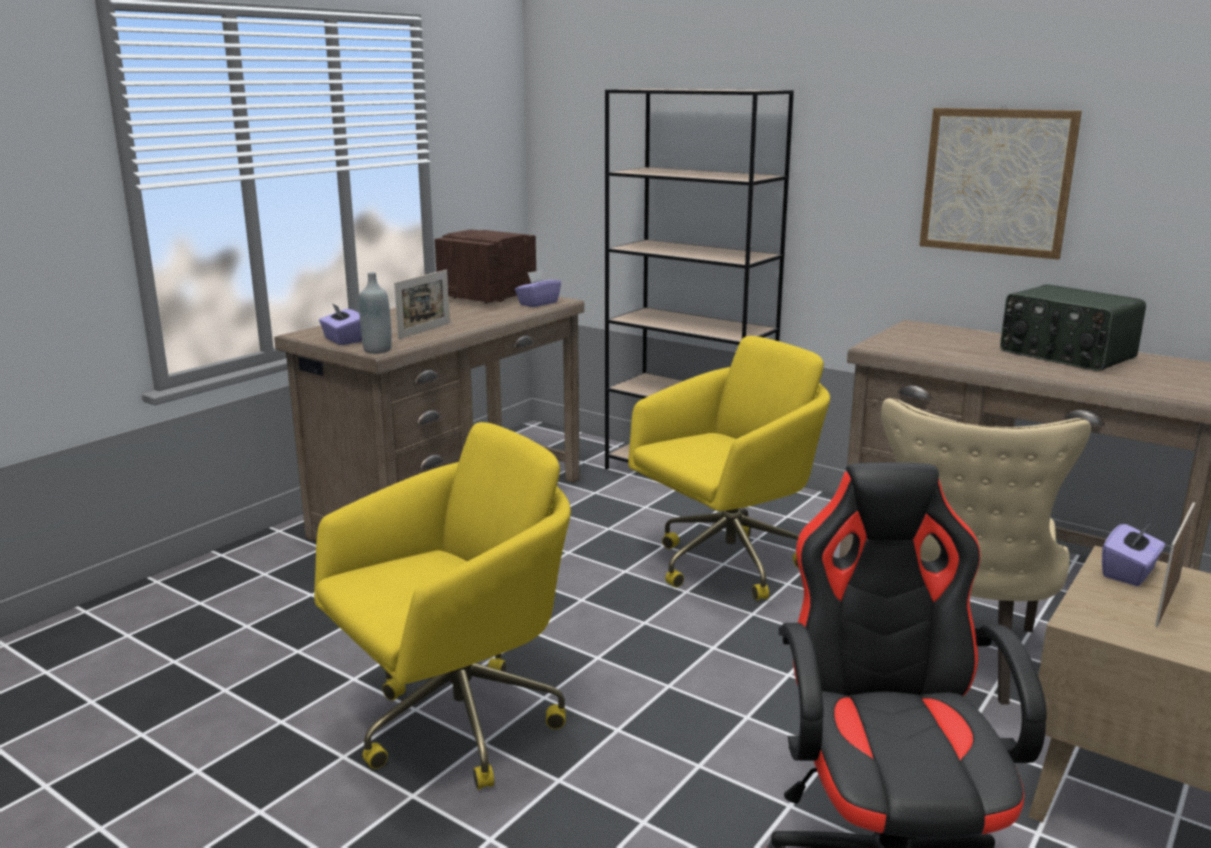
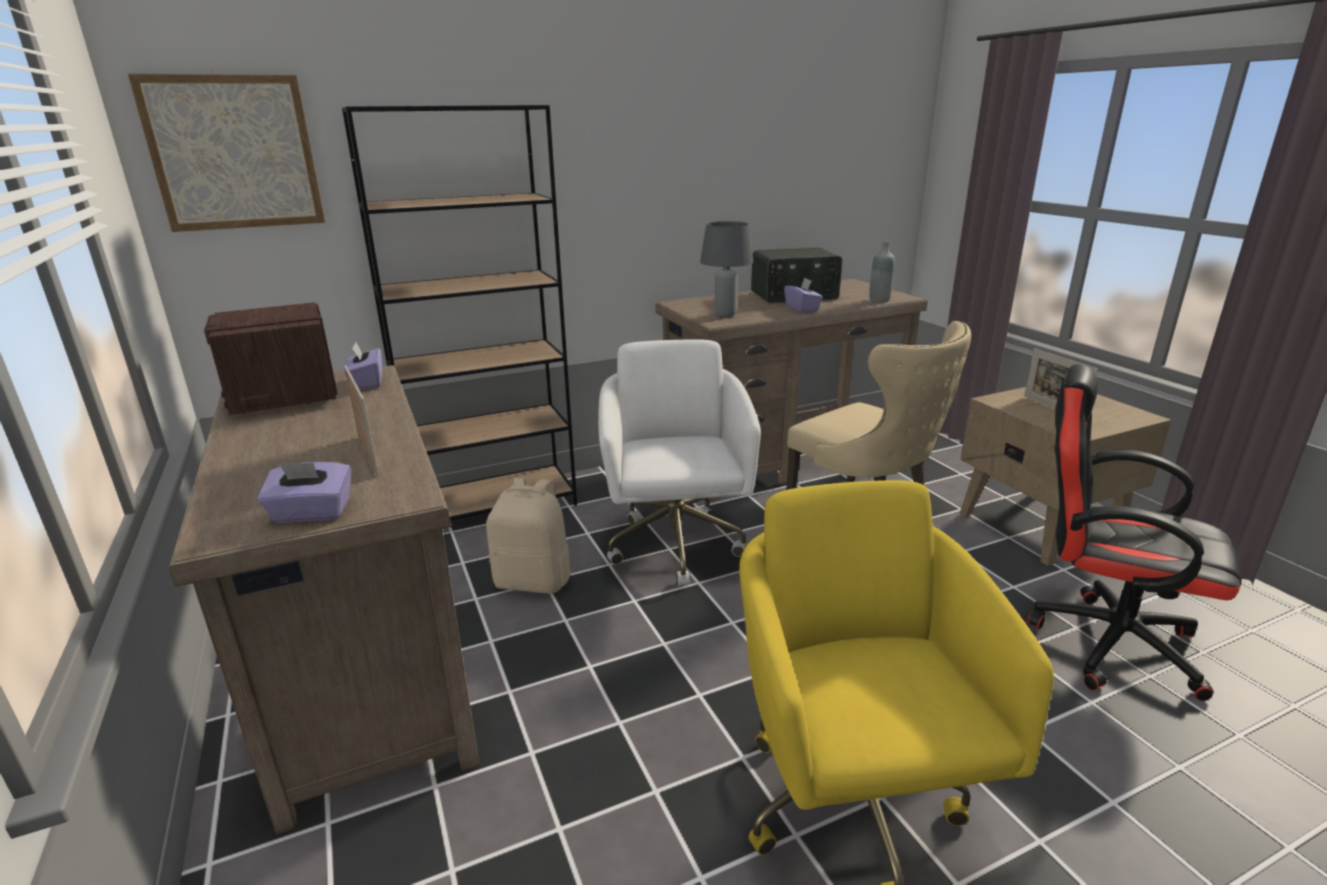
camera: 60 degrees left, 5 degrees up
grey bottle [359,272,392,354] -> grey bottle moved to [869,241,895,302]
yellow office chair [628,336,830,600] -> white office chair [598,339,761,586]
picture [919,105,1082,260] -> picture moved to [128,70,325,232]
purple tissue box [1102,522,1165,586] -> purple tissue box moved to [784,278,823,313]
none -> beige backpack [486,478,571,594]
none -> grey table lamp [700,221,753,317]

